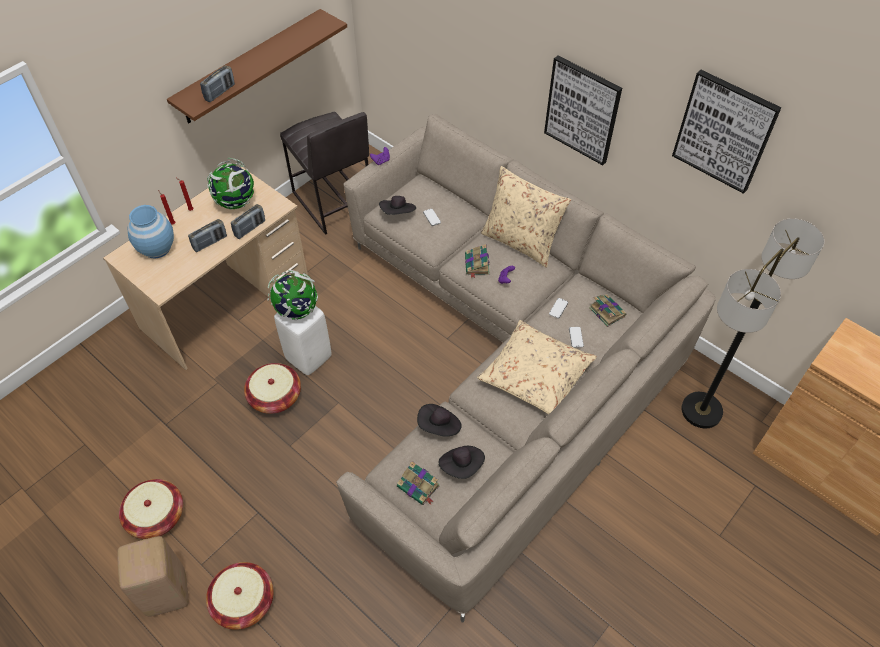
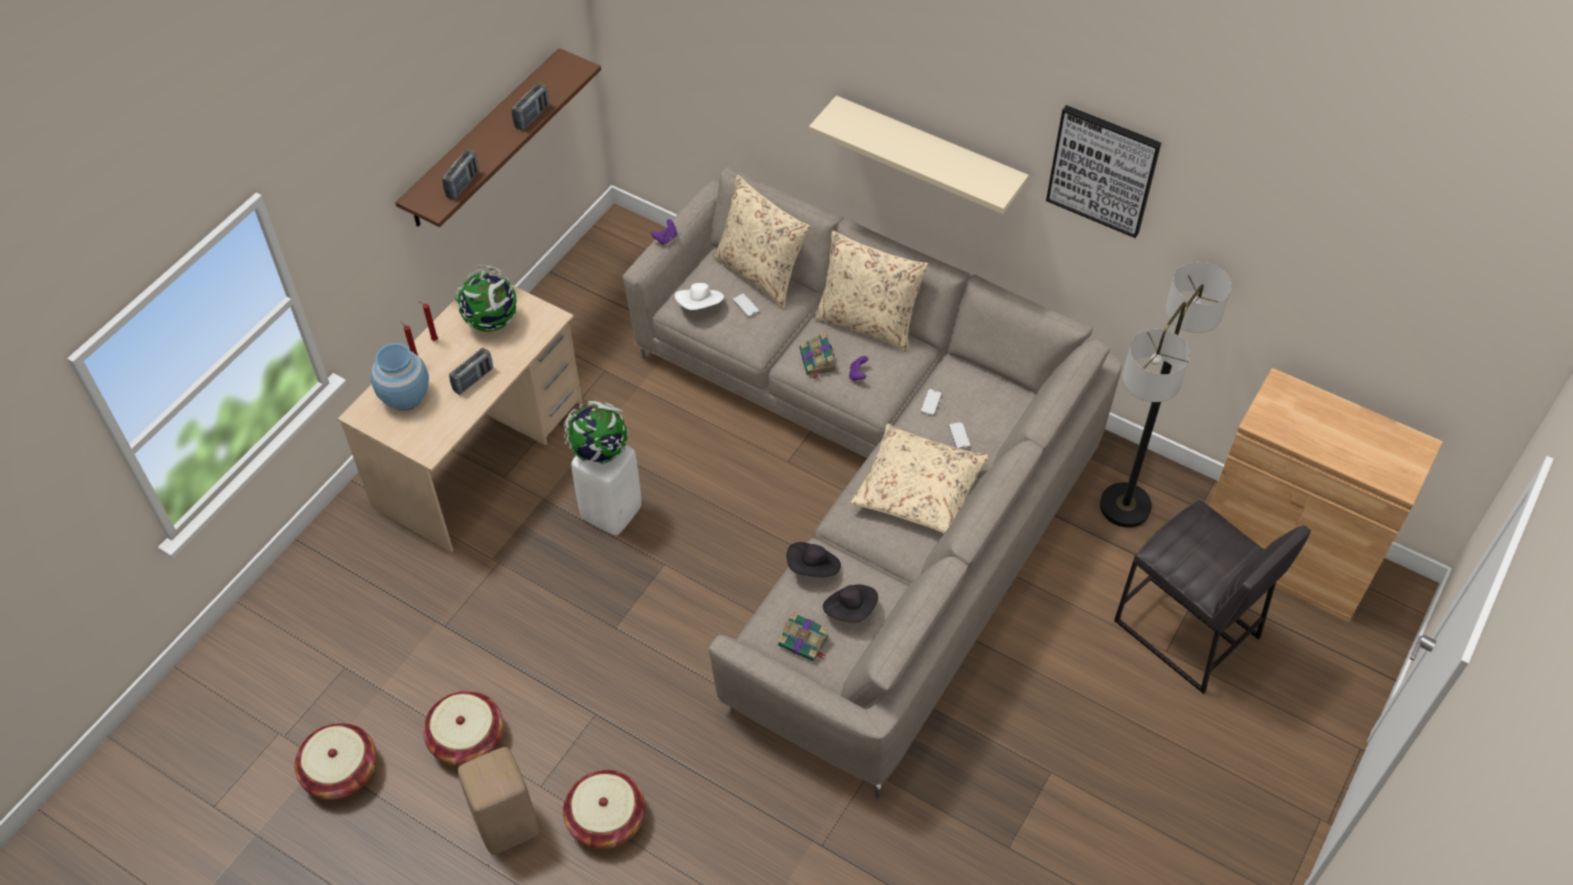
camera: 10 degrees left, 0 degrees up
radio [231,204,265,239] -> radio moved to [512,83,549,131]
basket [244,363,301,414] -> basket moved to [295,723,377,799]
grey stool [280,111,369,235] -> grey stool moved to [1114,499,1311,694]
black hat [379,196,416,215] -> white hat [674,283,724,310]
picture [544,56,622,165] -> beige shelf [809,95,1029,214]
book [589,294,626,327] -> none
none -> beige pillow [713,175,810,309]

